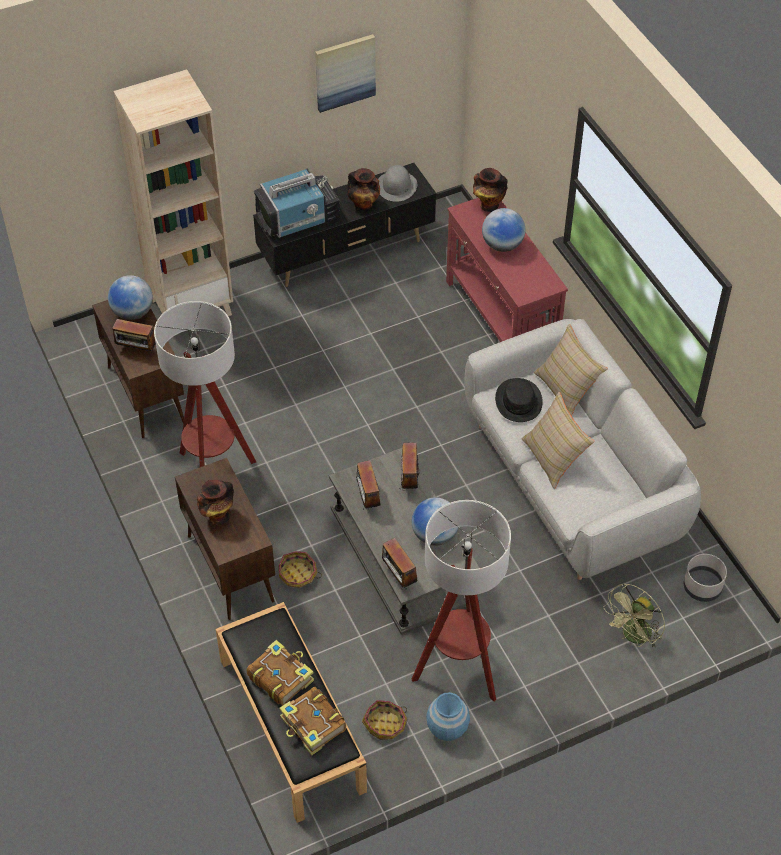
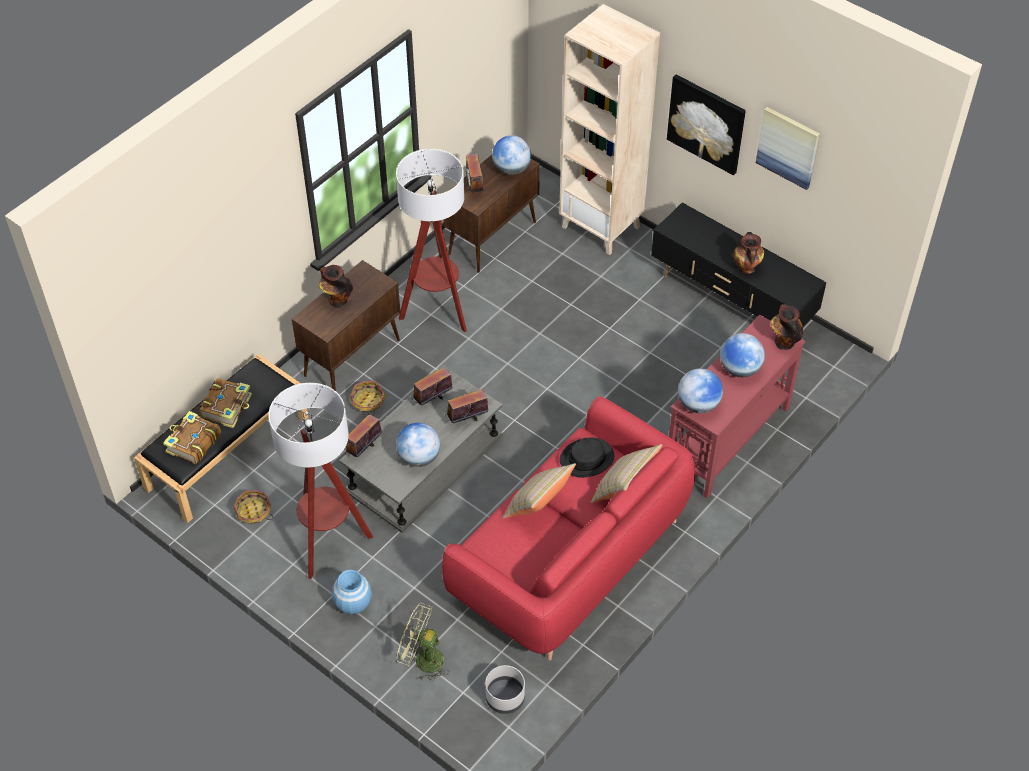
camera: 65 degrees right, 0 degrees up
television [254,168,340,238] -> none
grey hat [378,165,417,202] -> none
blue vase [426,692,470,741] -> blue vase moved to [332,570,372,615]
grey sofa [465,319,701,580] -> red sofa [442,396,695,660]
none -> picture [667,75,746,175]
none -> globe [678,368,723,413]

